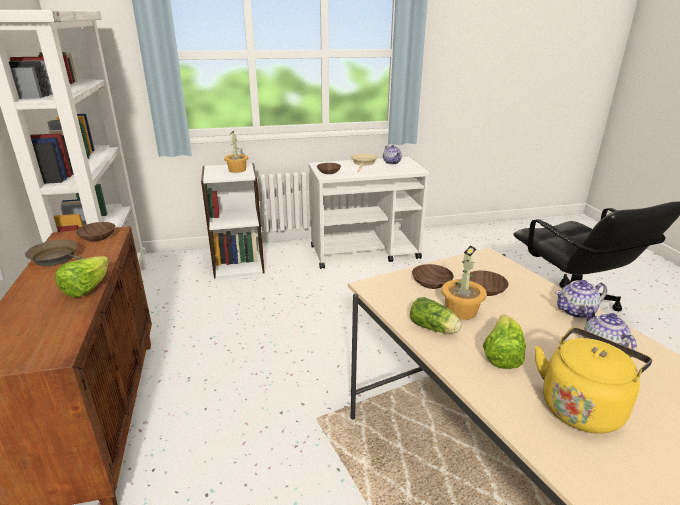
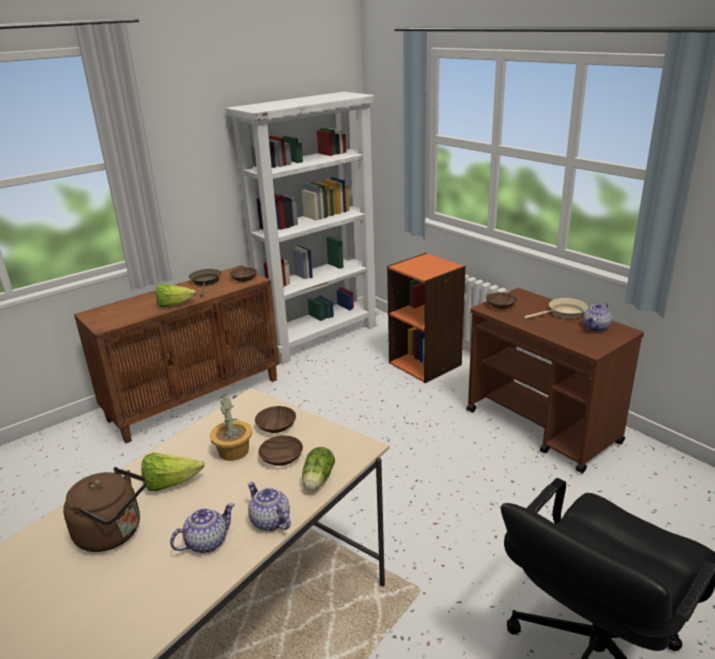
camera: 65 degrees right, 0 degrees up
white bookcase [201,163,265,278] -> orange bookcase [387,253,466,383]
potted plant [224,131,248,173] -> none
white cart [309,157,430,269] -> brown cart [467,288,644,474]
lettuce [410,297,462,333] -> lettuce moved to [302,447,335,491]
yellow kettle [535,327,652,434] -> brown kettle [63,467,146,552]

